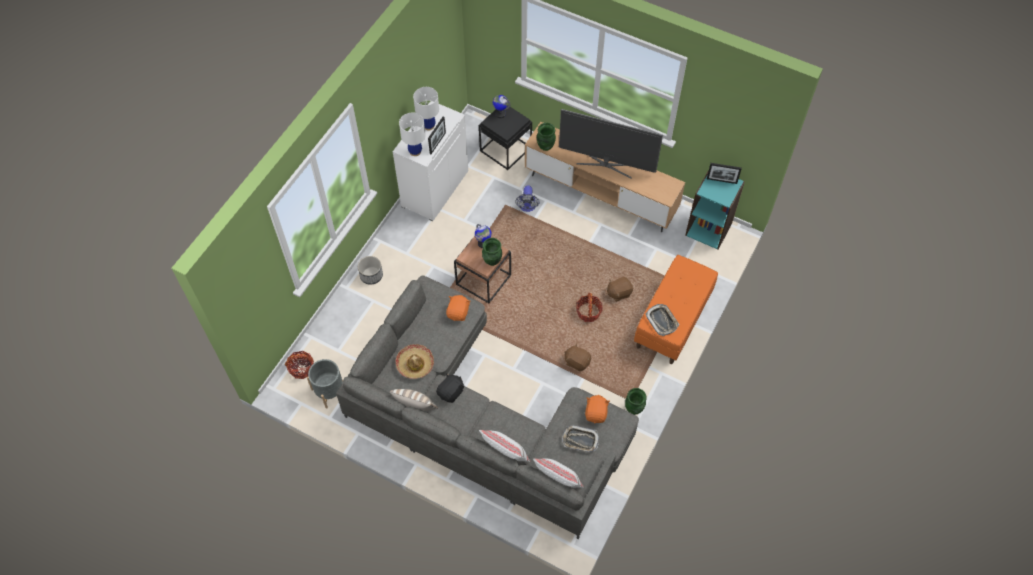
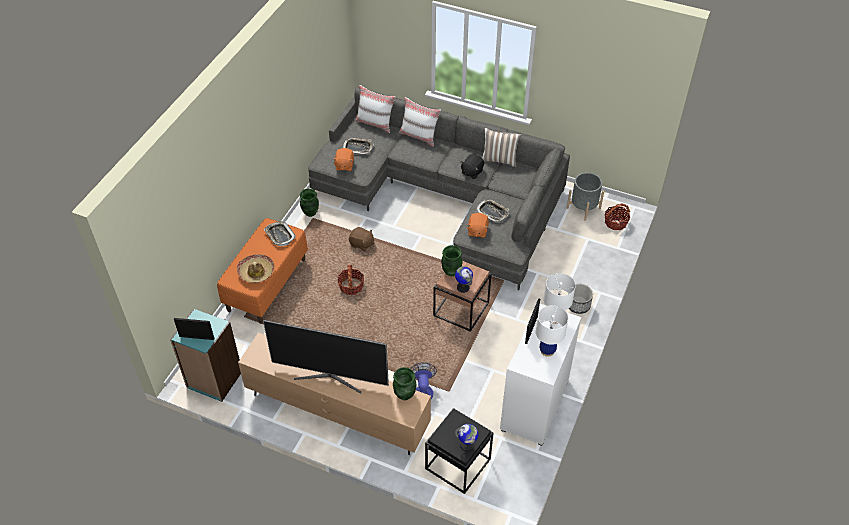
camera: 175 degrees right, 10 degrees down
hat [395,344,434,379] -> hat moved to [237,254,275,283]
brown plush toy [607,277,633,302] -> none
none -> tray [476,199,509,223]

